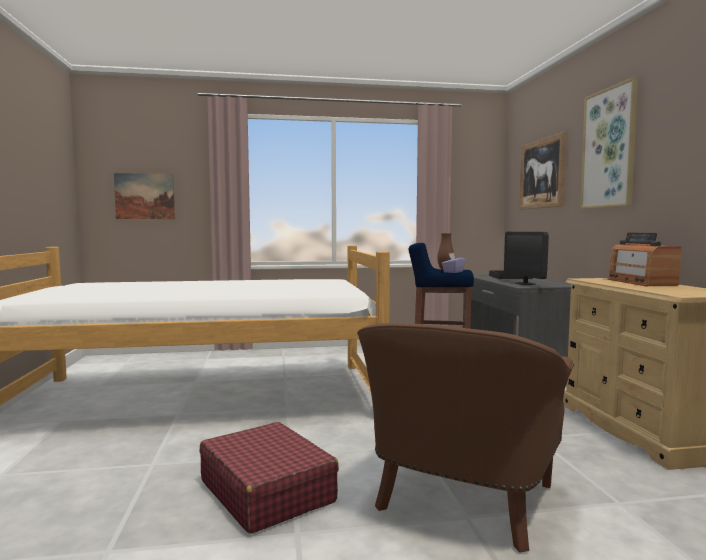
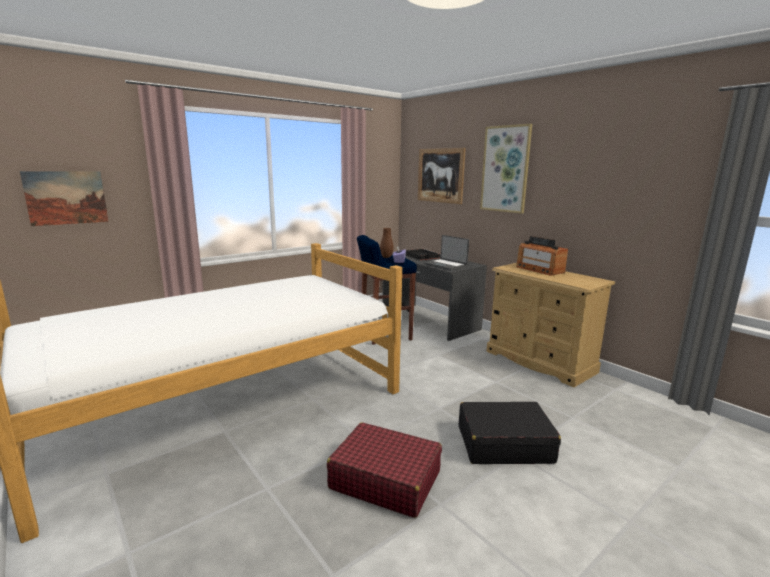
camera: 30 degrees left, 10 degrees up
brown armchair [357,323,574,553] -> black suitcase [459,402,561,464]
monitor [504,232,549,285] -> laptop [424,235,469,270]

